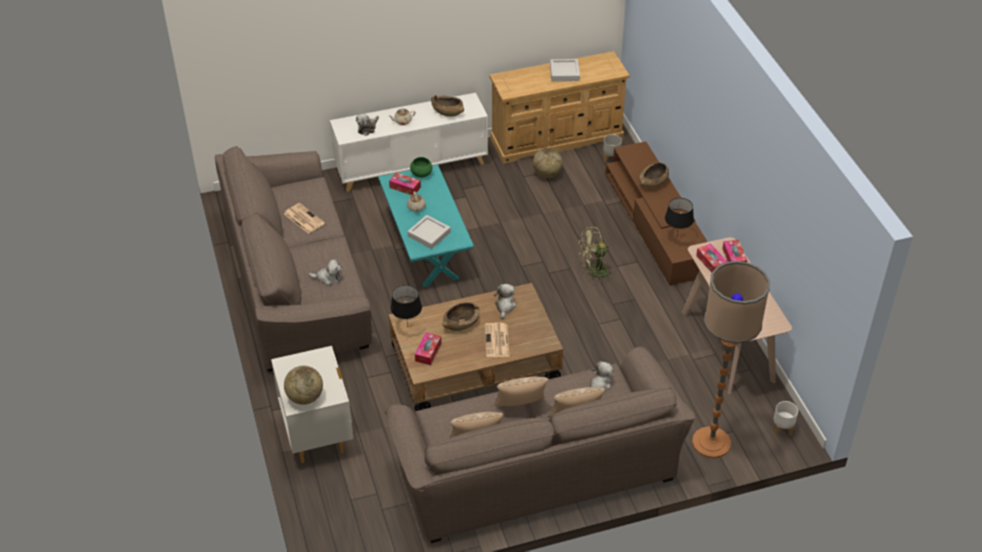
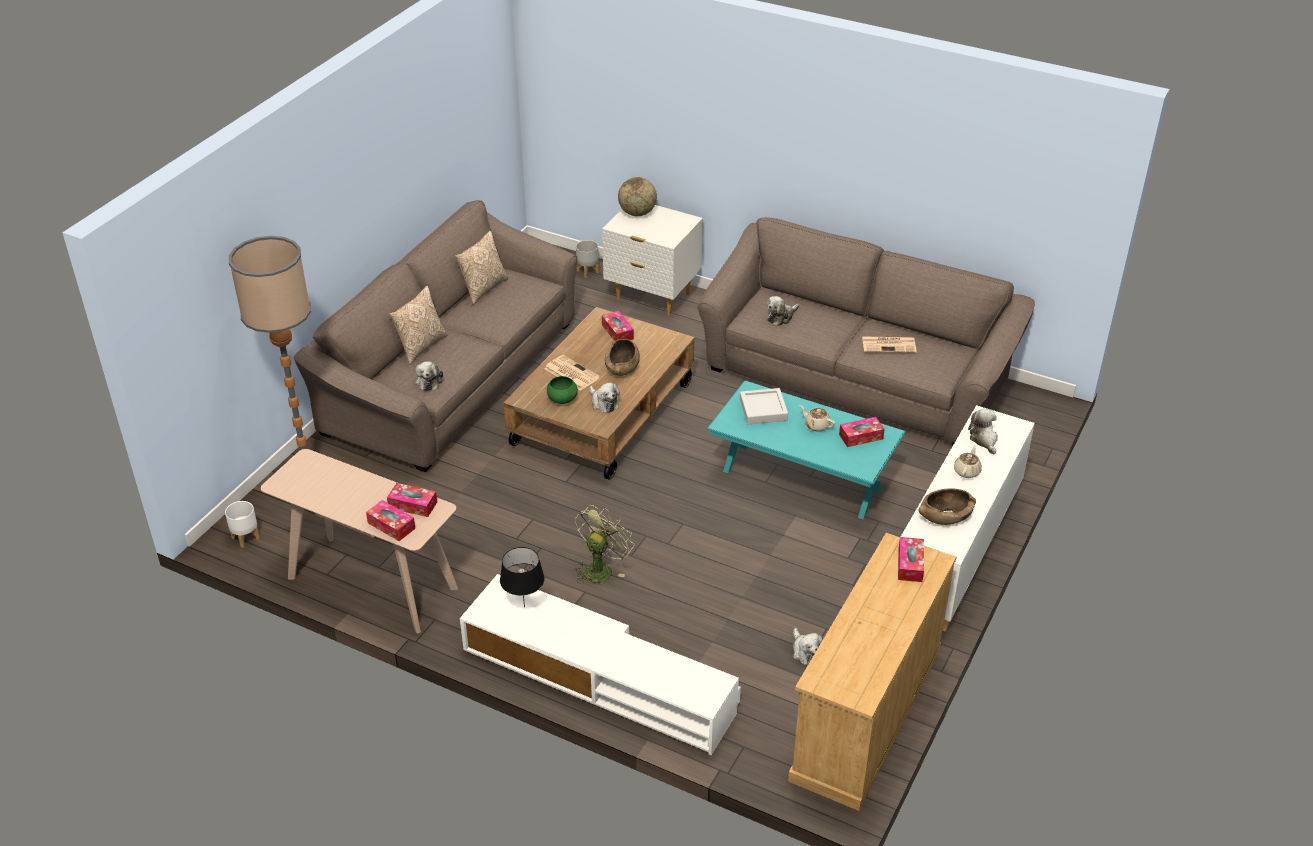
camera: 135 degrees right, 5 degrees down
black table lamp [391,285,422,327] -> none
green bowl [410,157,432,178] -> green bowl moved to [547,376,578,404]
pillow [493,377,548,406] -> none
globe [533,148,563,178] -> plush toy [793,628,823,665]
grey tray [550,59,580,81] -> none
grey planter [603,134,622,163] -> grey planter moved to [576,240,599,278]
brown tv stand [606,141,708,285] -> white tv stand [460,574,741,755]
brown bowl [639,162,669,188] -> none
none -> tissue box [898,537,924,582]

